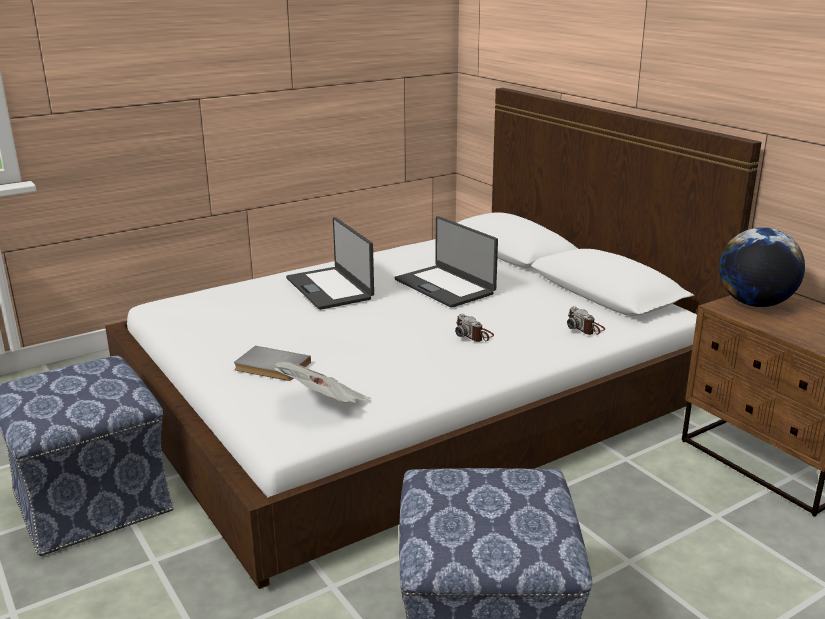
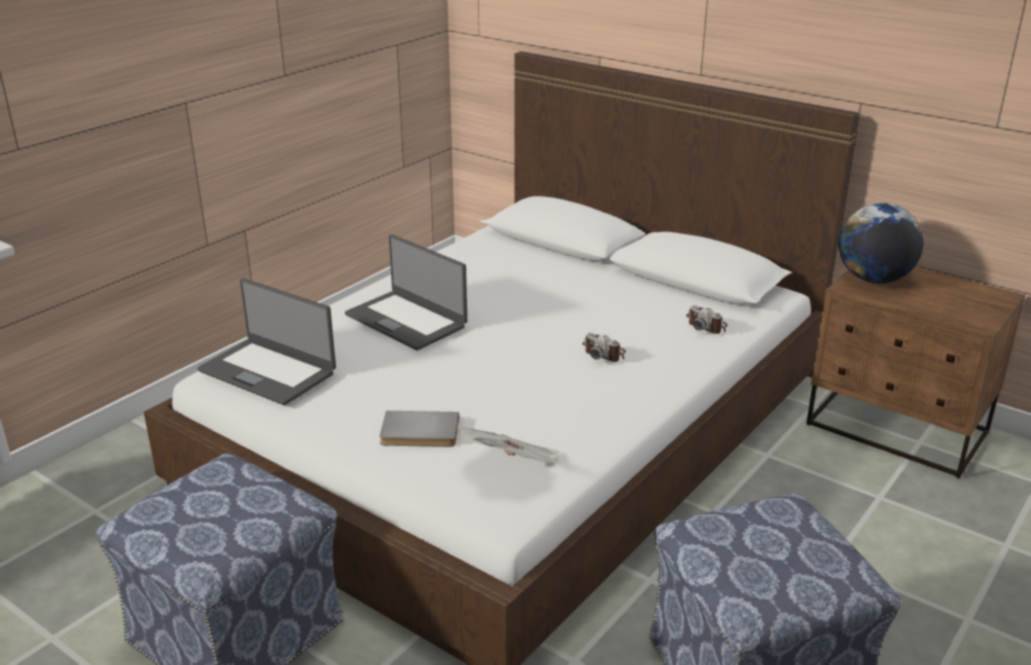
camera: 20 degrees left, 5 degrees up
laptop [395,216,498,308] -> laptop moved to [197,278,336,405]

